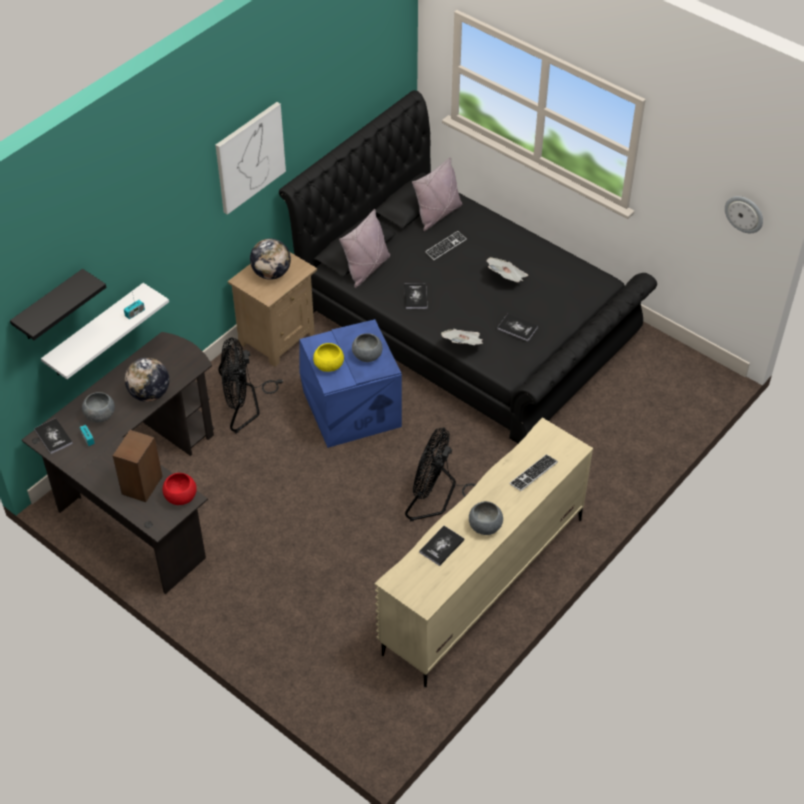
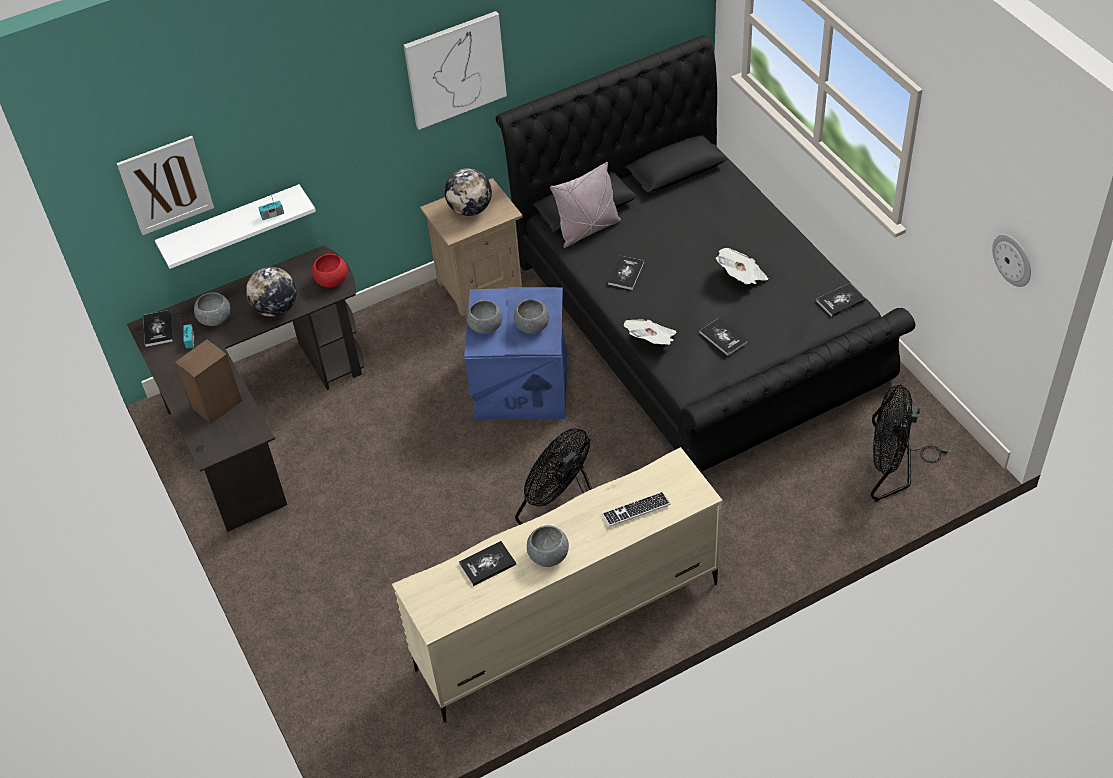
camera: 25 degrees right, 0 degrees up
black shelf [10,269,106,340] -> picture [117,136,214,235]
red bowl [163,473,197,505] -> red bowl moved to [312,254,348,287]
black fan [218,337,282,433] -> black fan moved to [871,385,950,502]
yellow bowl [313,343,344,372] -> grey bowl [466,300,503,334]
purple pillow [412,157,462,231] -> none
keyboard [425,231,467,260] -> none
none -> book [816,283,866,317]

